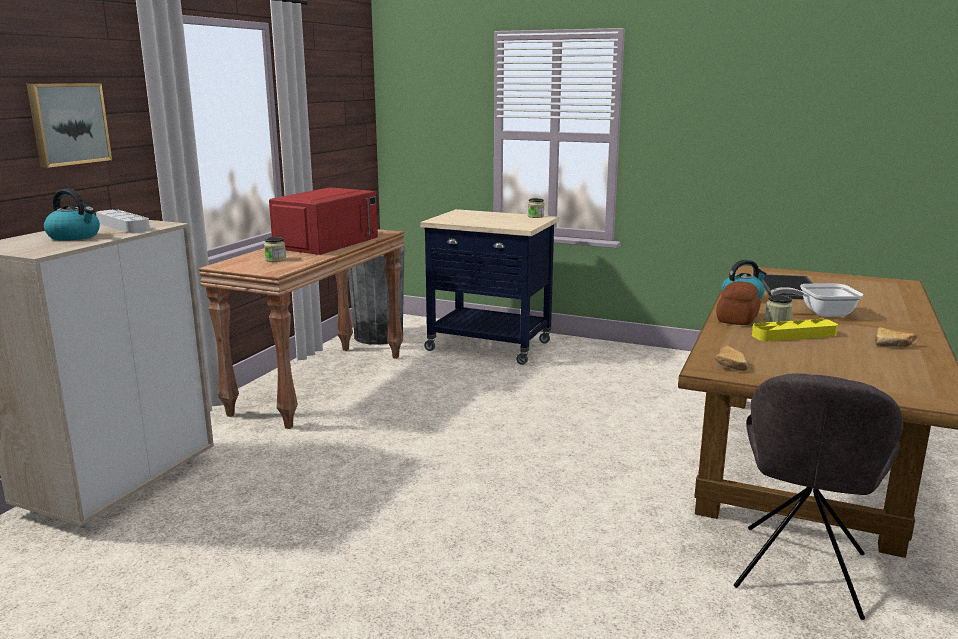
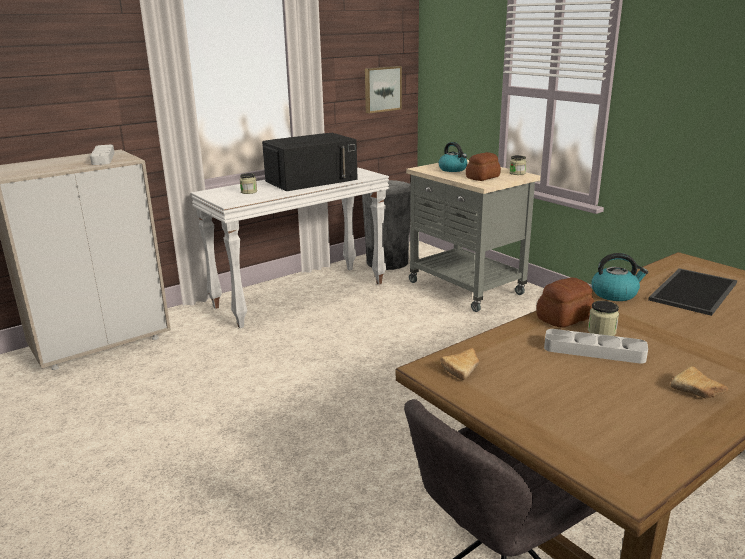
camera: 30 degrees right, 5 degrees up
picture [27,83,112,168] -> picture moved to [365,66,402,113]
kettle [44,189,100,241] -> kettle moved to [438,142,467,172]
brown console table [199,229,404,429] -> white console table [191,167,389,328]
red microwave [269,187,378,255] -> black microwave [262,133,358,191]
blue cart [420,209,559,365] -> grey cart [406,160,540,312]
yellow tray [752,319,838,341] -> grey tray [544,329,648,364]
frying pan [771,283,863,317] -> none
none -> bread [466,152,501,181]

